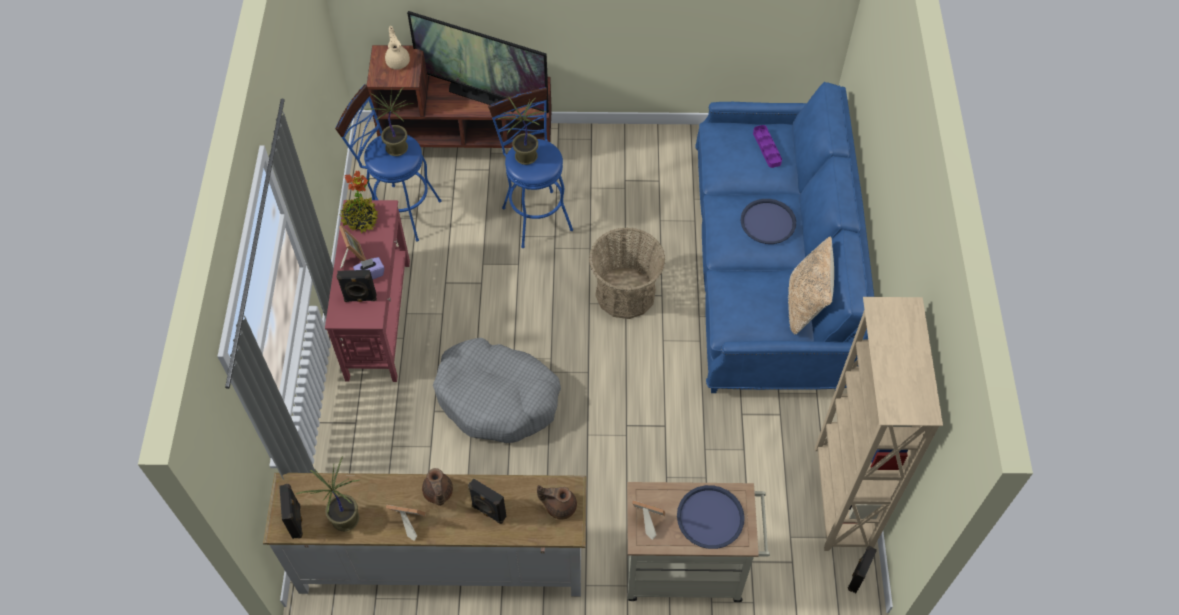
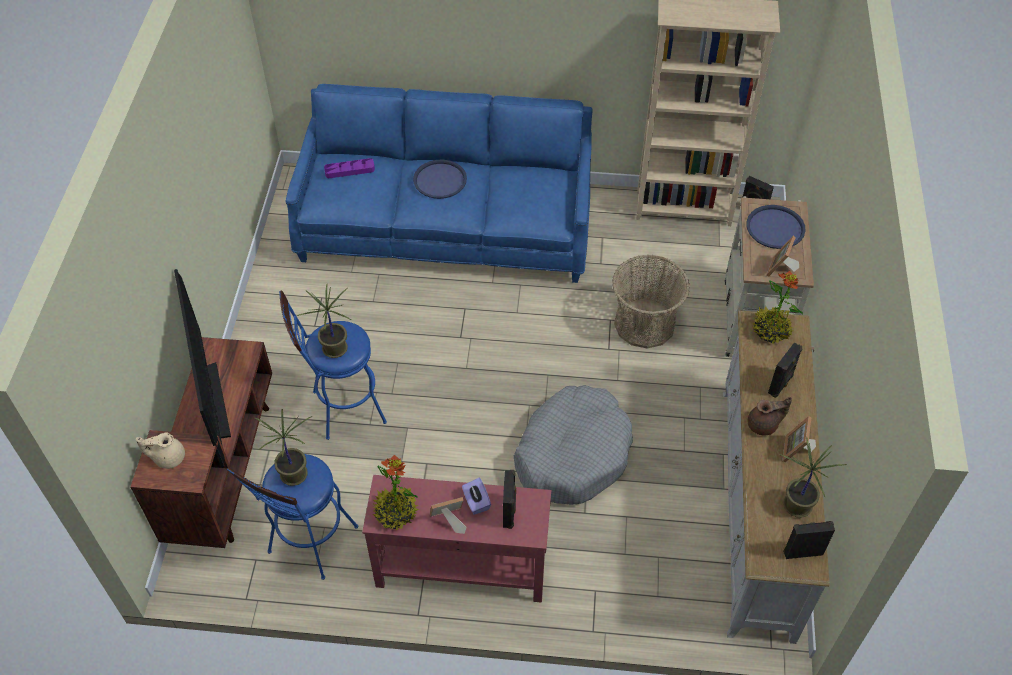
camera: 85 degrees left, 5 degrees down
television [407,11,549,113] -> television turned 135 degrees clockwise [174,269,231,467]
brown teapot [537,485,577,520] -> potted plant [752,271,803,343]
basket [589,228,666,319] -> basket moved to [612,255,690,349]
beige pillow [788,236,834,335] -> none

